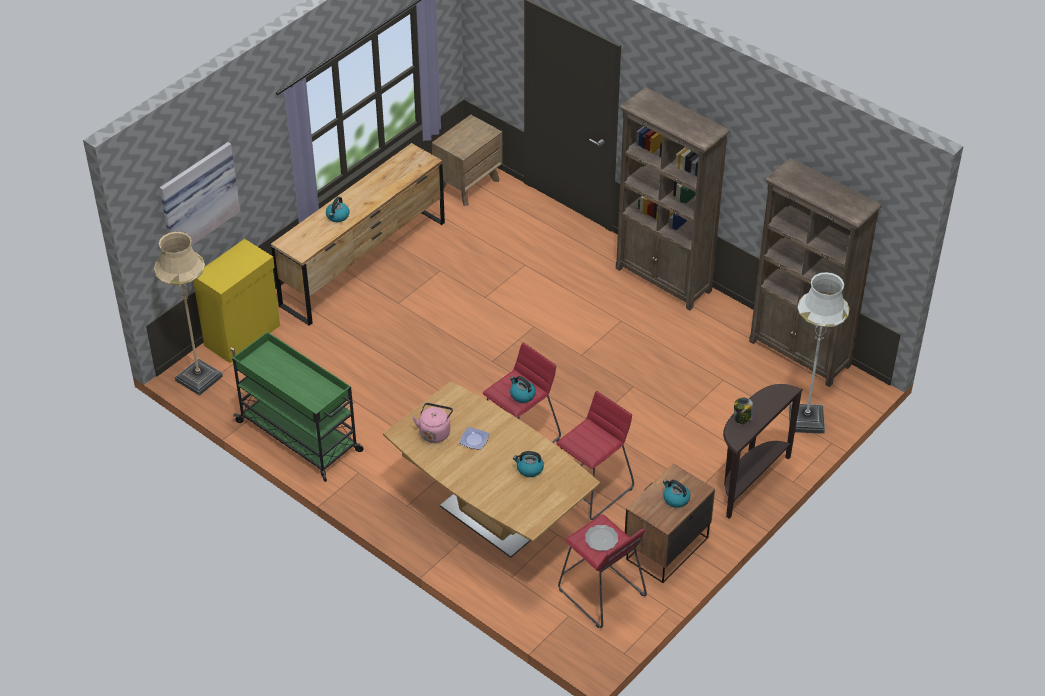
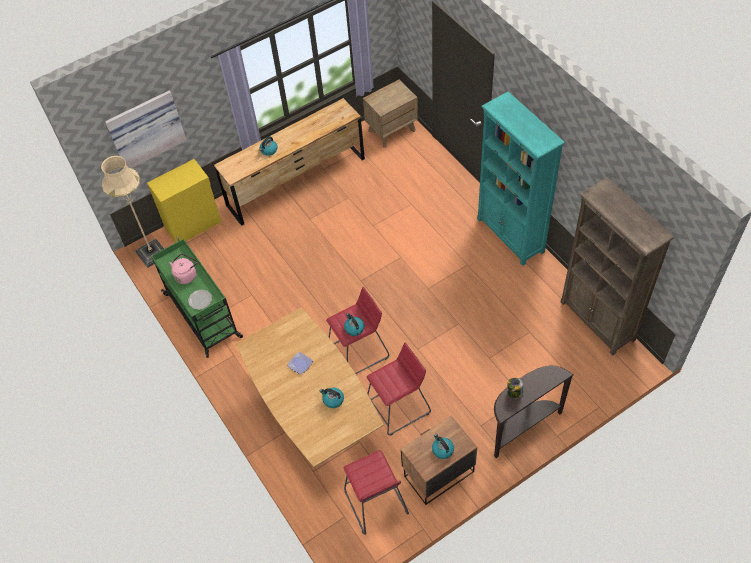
camera: 20 degrees right, 10 degrees up
pink kettle [413,403,453,443] -> pink kettle moved to [169,254,198,284]
plate [585,525,618,551] -> plate moved to [188,289,212,310]
brown bookcase [616,87,730,310] -> turquoise bookcase [477,92,565,266]
white floor lamp [789,272,850,434] -> none

